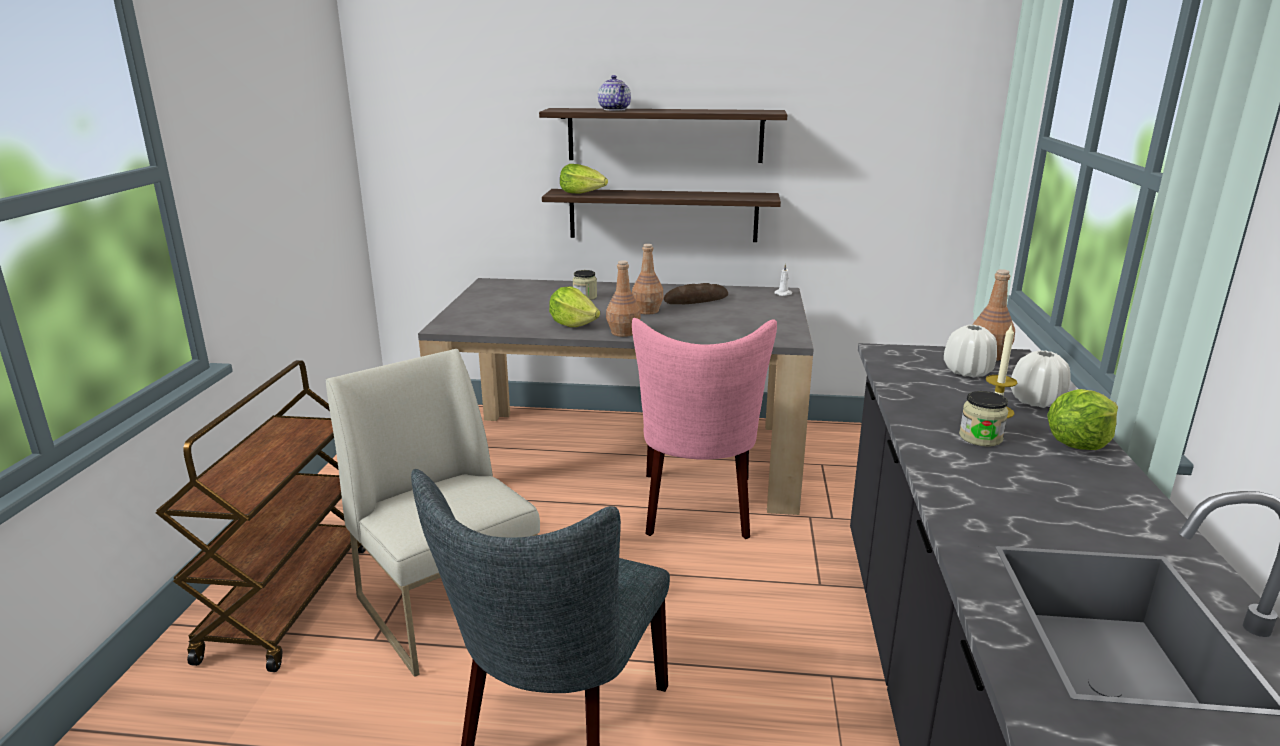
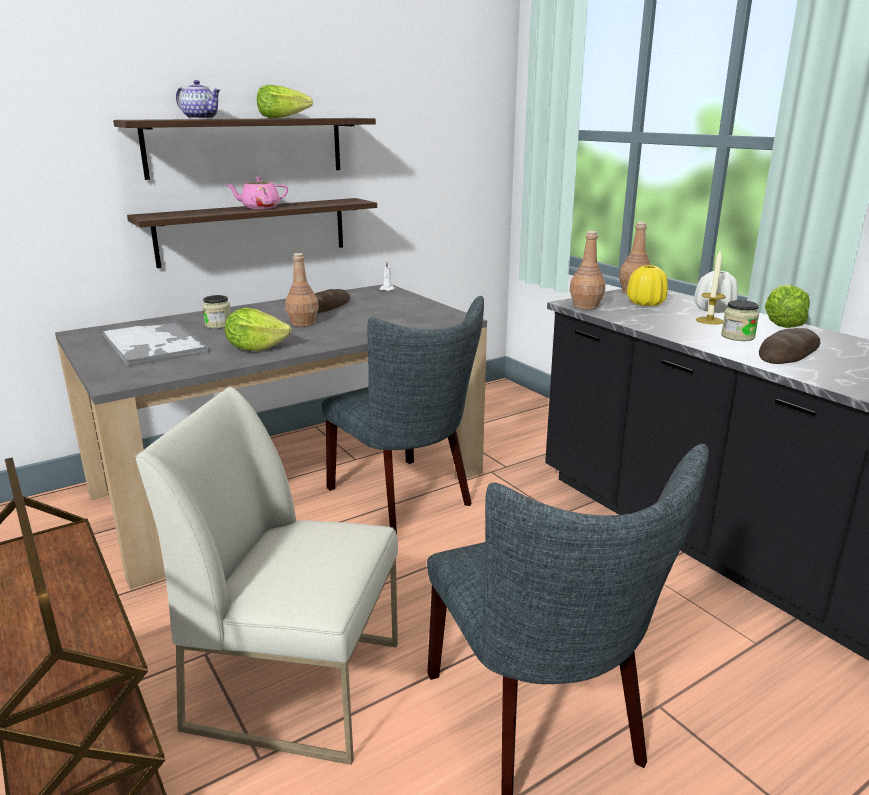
camera: 40 degrees left, 0 degrees up
lettuce [560,164,608,194] -> lettuce moved to [257,85,313,118]
brown bottle [606,260,641,337] -> brown bottle moved to [570,231,605,309]
pink chair [632,318,777,539] -> grey chair [322,296,484,534]
white vase [944,325,997,377] -> yellow vase [627,265,668,306]
none -> tray [101,319,209,367]
none -> pink teapot [227,176,288,209]
none -> bread [759,328,820,364]

